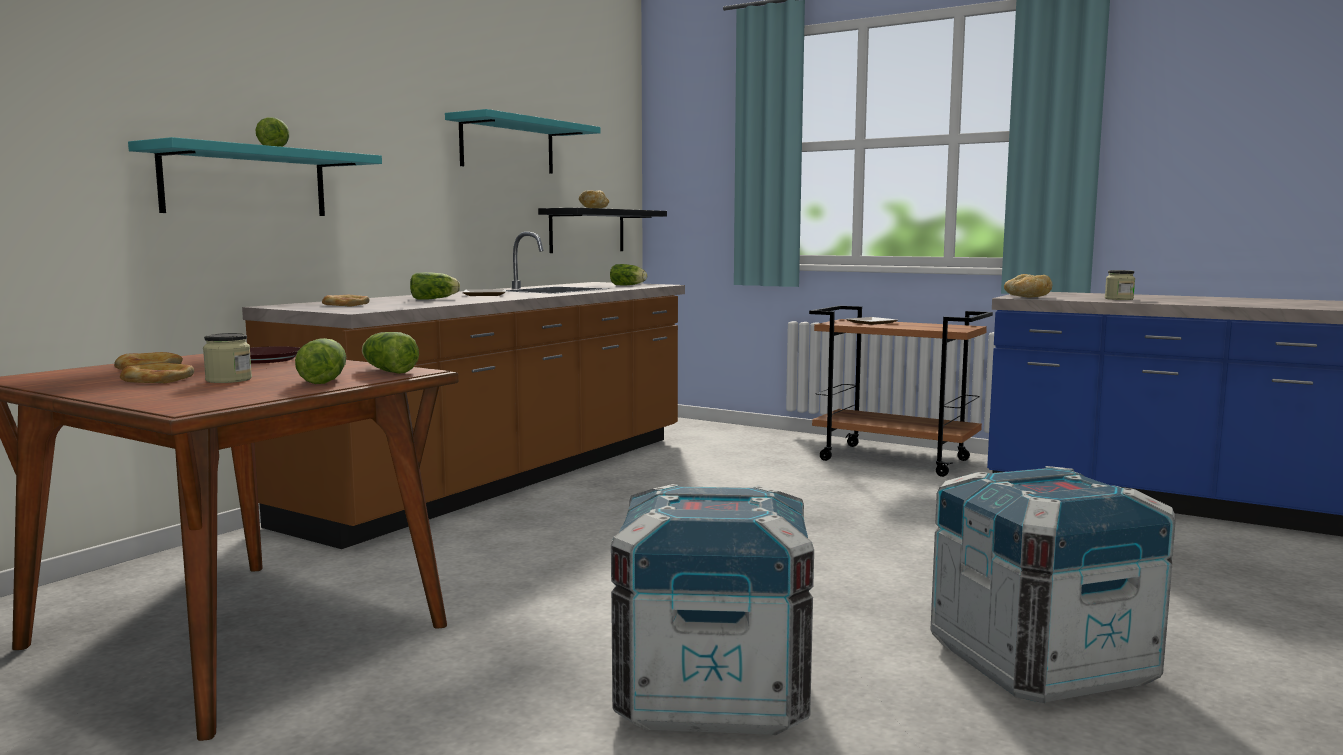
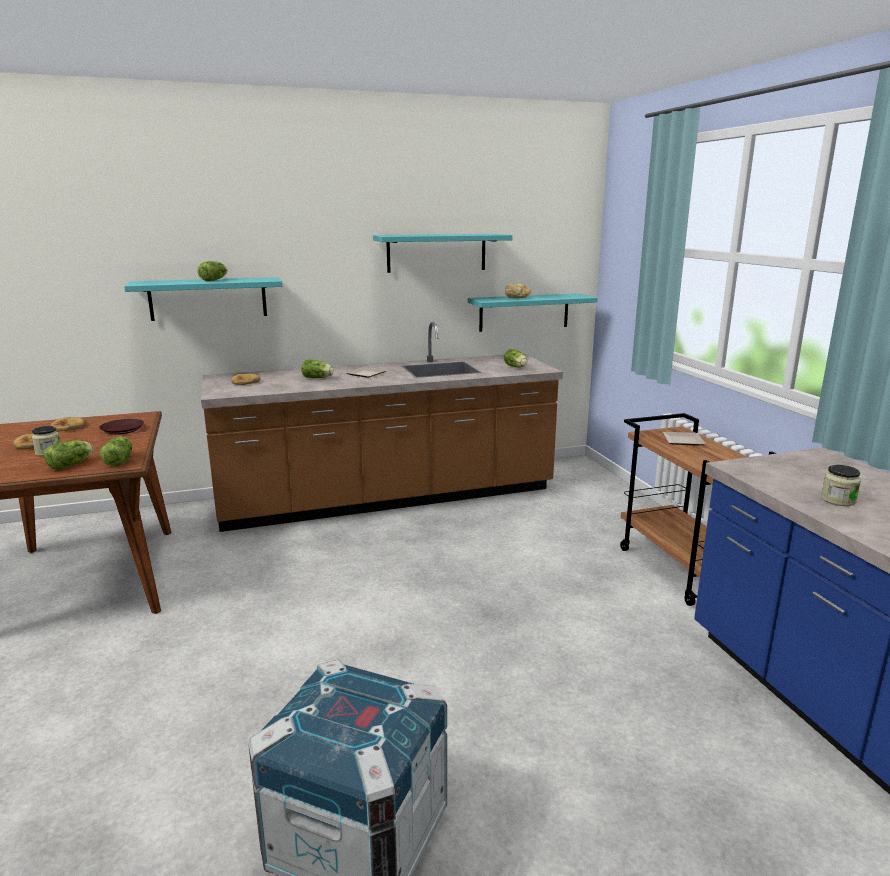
camera: 40 degrees right, 10 degrees up
black shelf [538,208,667,253] -> turquoise shelf [468,293,598,332]
crate [611,484,814,735] -> none
bread [1004,274,1052,298] -> none

